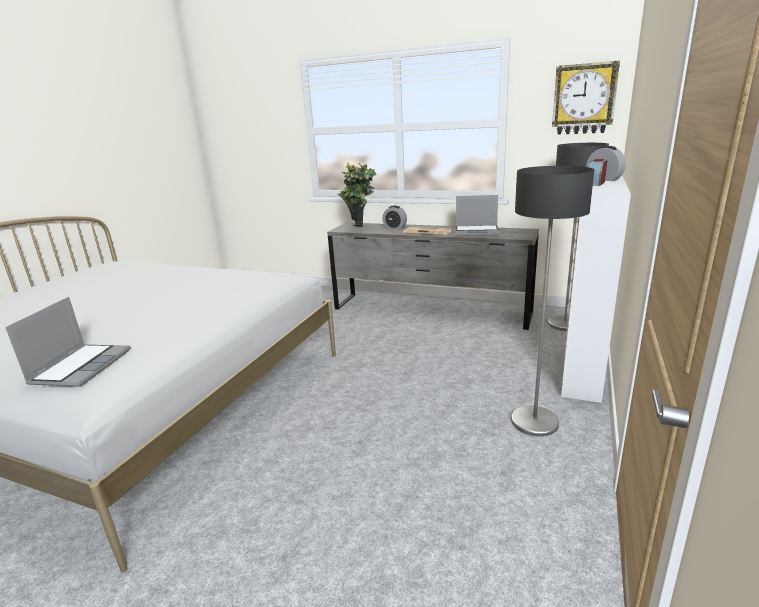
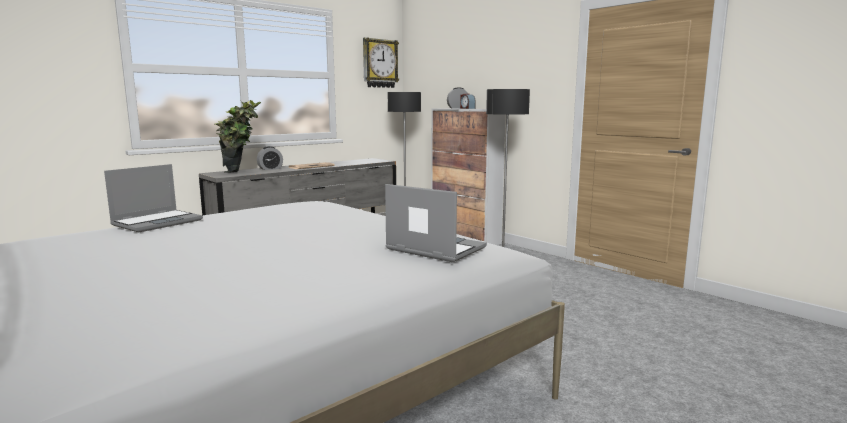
camera: 65 degrees left, 10 degrees down
laptop [456,195,500,236] -> laptop moved to [104,164,203,233]

